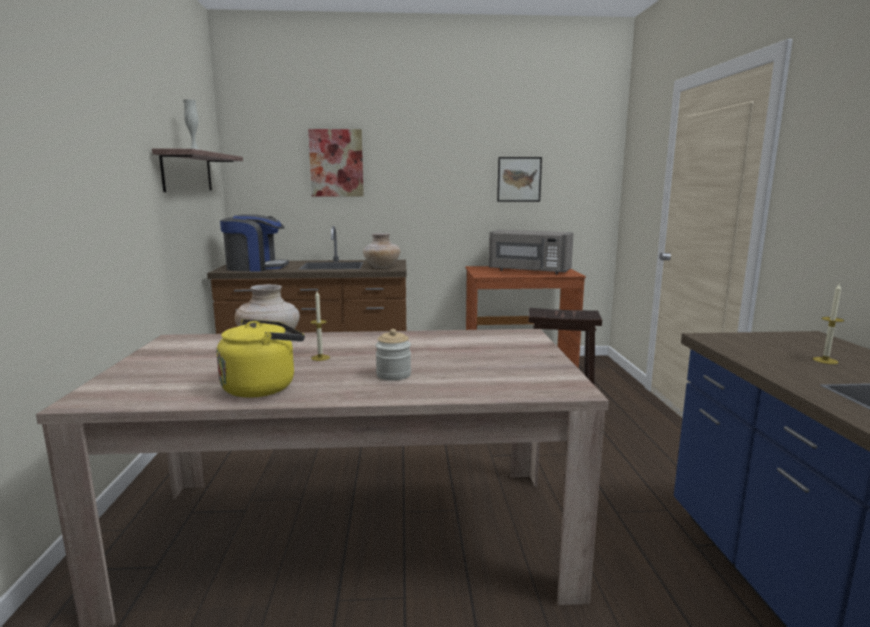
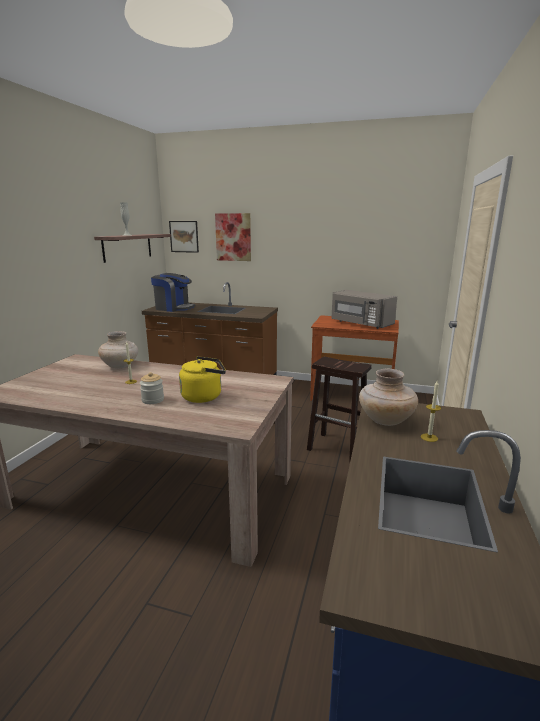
camera: 20 degrees right, 5 degrees up
yellow kettle [216,319,305,398] -> yellow kettle moved to [179,356,226,403]
beige vase [363,233,400,268] -> beige vase moved to [359,369,418,426]
picture [497,157,542,202] -> picture moved to [169,221,199,253]

